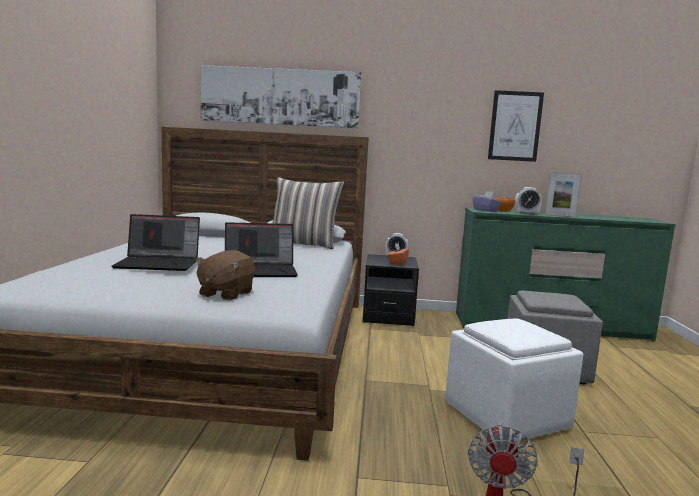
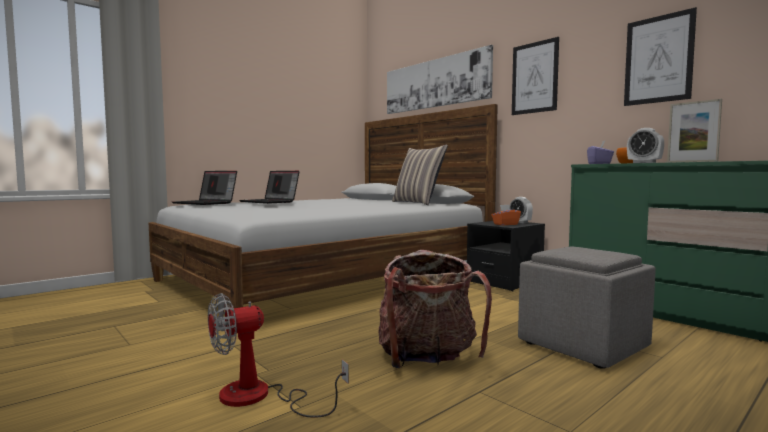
camera: 45 degrees right, 5 degrees down
brown plush toy [195,250,255,300] -> none
laptop [225,222,298,277] -> laptop moved to [172,171,237,205]
white ottoman [445,319,583,442] -> backpack [378,250,492,368]
none -> picture [512,37,559,115]

